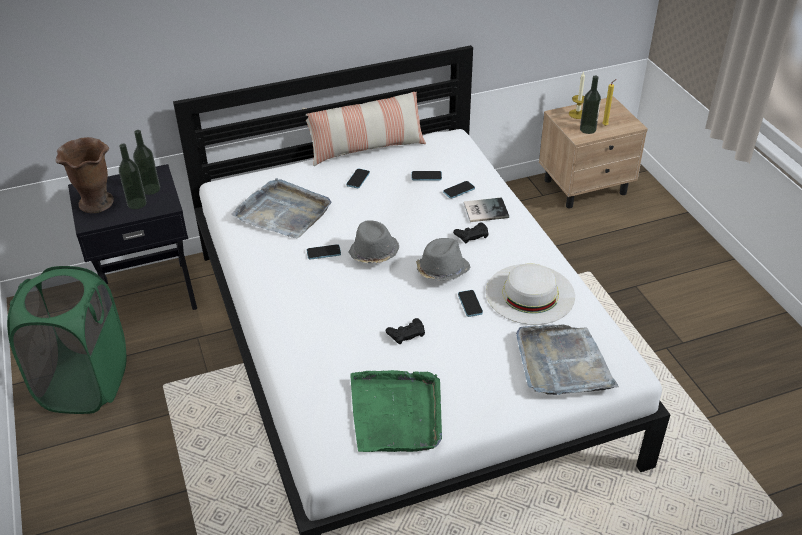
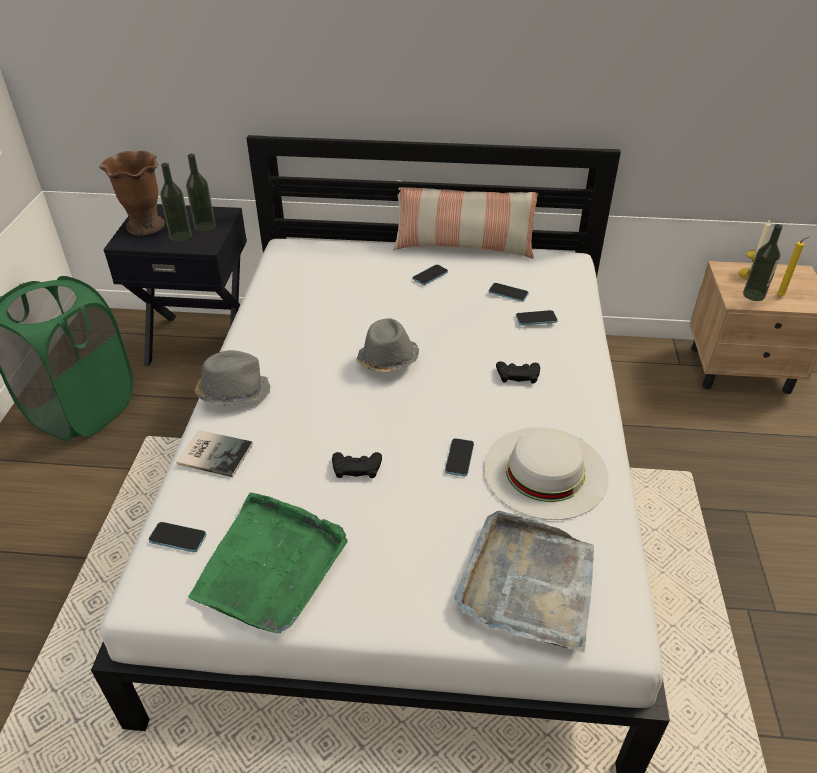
camera: 25 degrees right, 0 degrees up
grey tray [231,178,332,238] -> none
phone [307,244,341,259] -> phone moved to [148,522,207,552]
grey hat [416,238,470,281] -> grey hat moved to [195,350,271,406]
book [464,197,509,222] -> book moved to [177,430,253,477]

